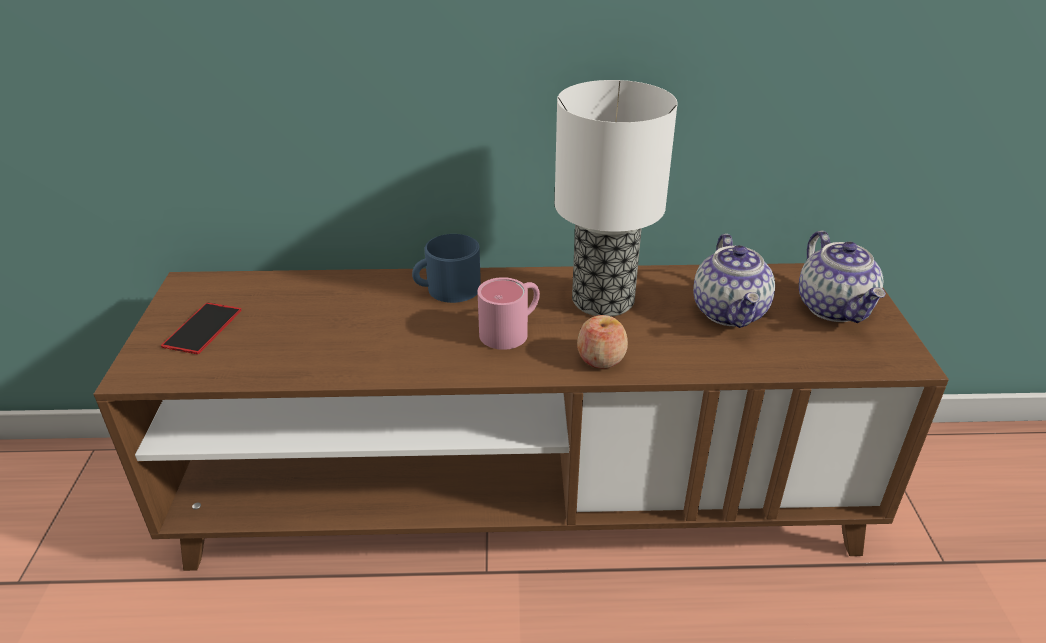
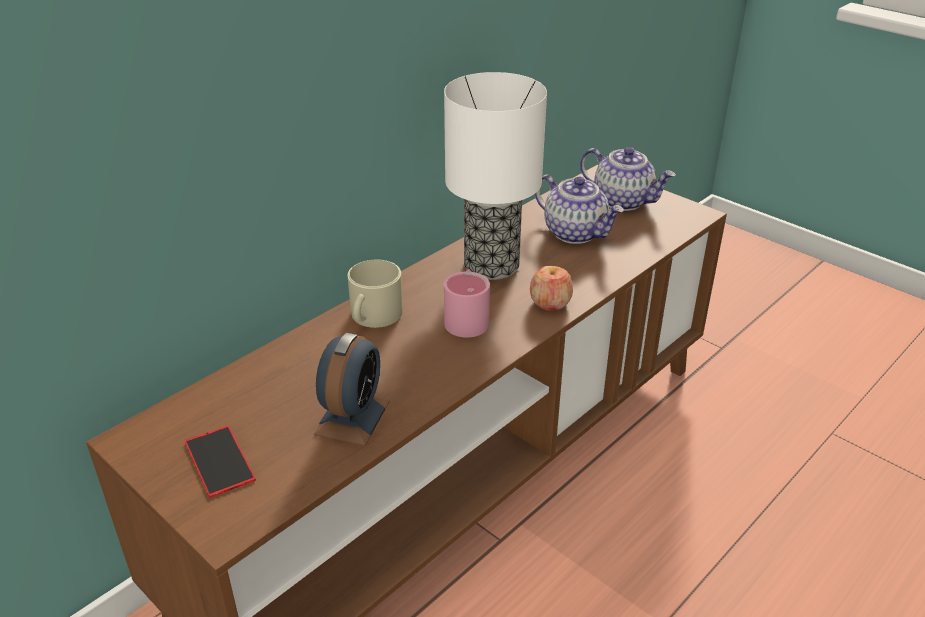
camera: 45 degrees left, 0 degrees up
blue mug [412,234,481,303] -> beige mug [348,260,403,328]
none -> alarm clock [314,333,390,446]

